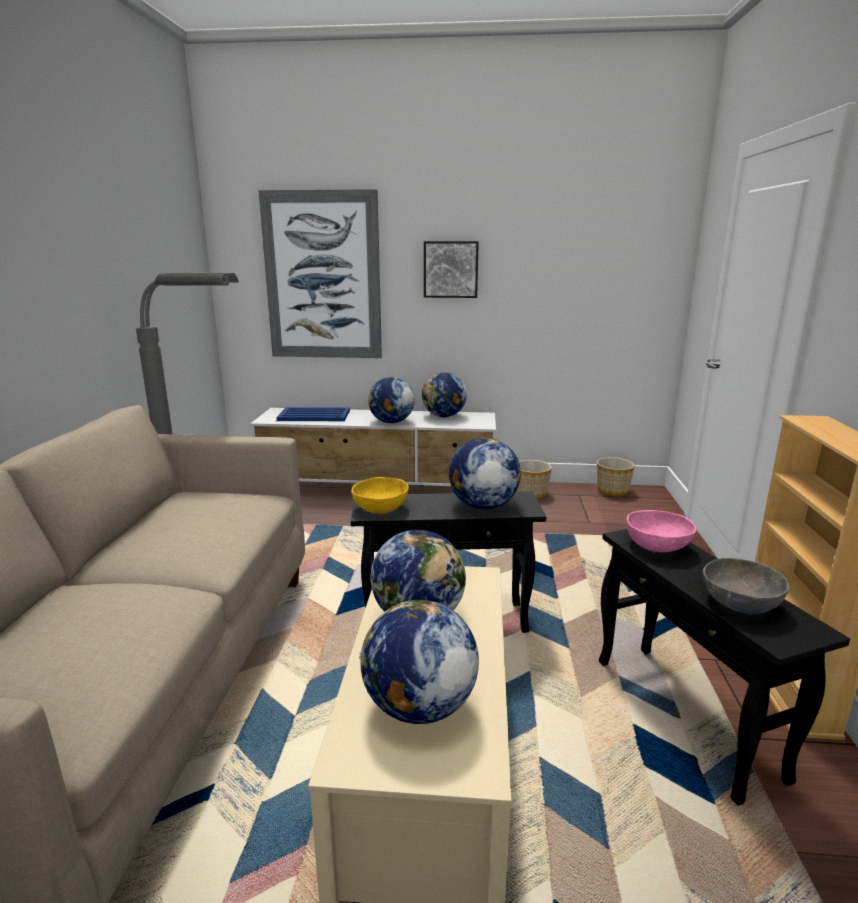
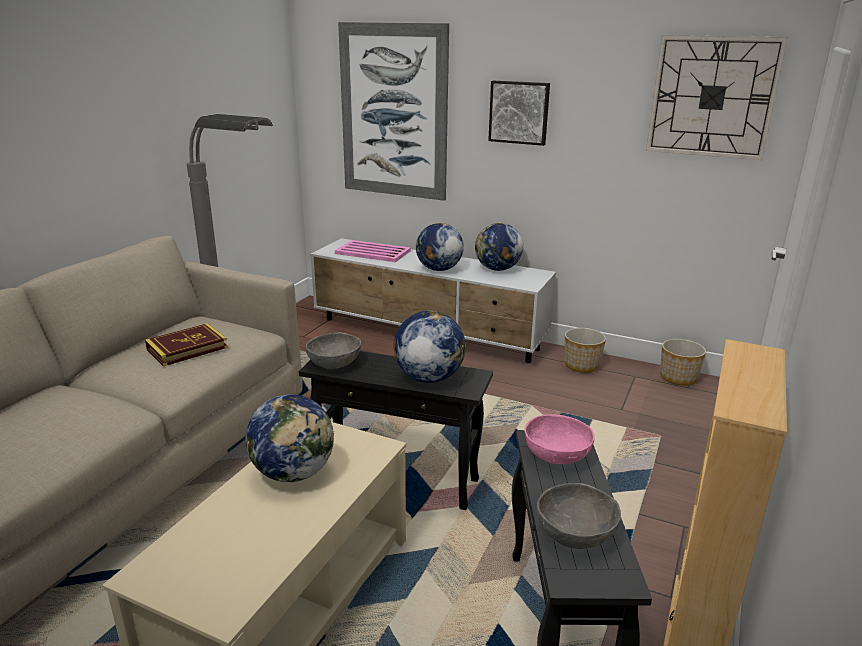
camera: 20 degrees right, 5 degrees up
blue tray [277,407,350,421] -> pink tray [335,240,411,262]
yellow bowl [351,477,409,514] -> grey bowl [305,333,361,369]
globe [359,600,479,724] -> none
none -> book [145,323,228,367]
none -> wall clock [646,35,788,160]

